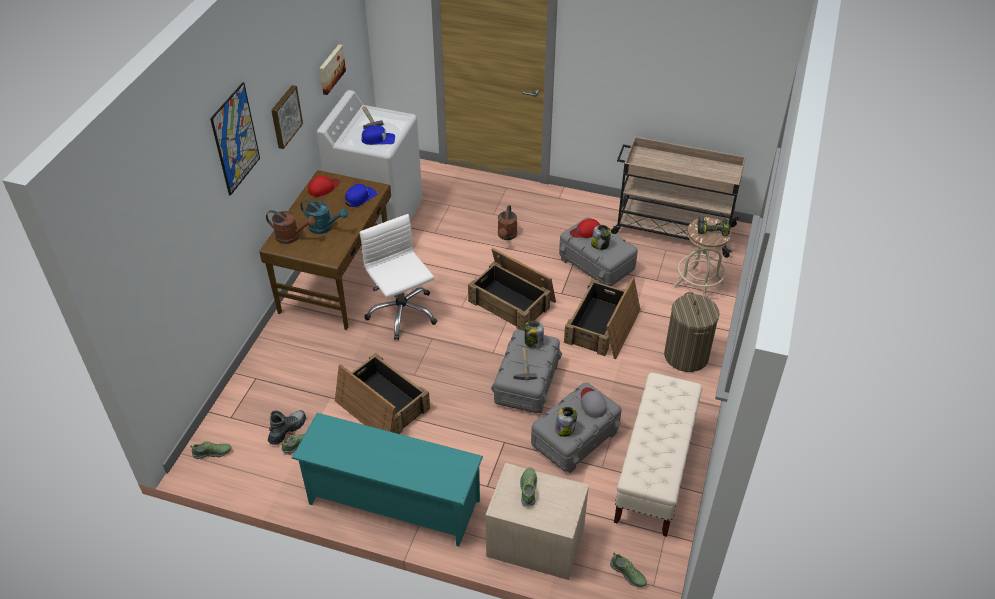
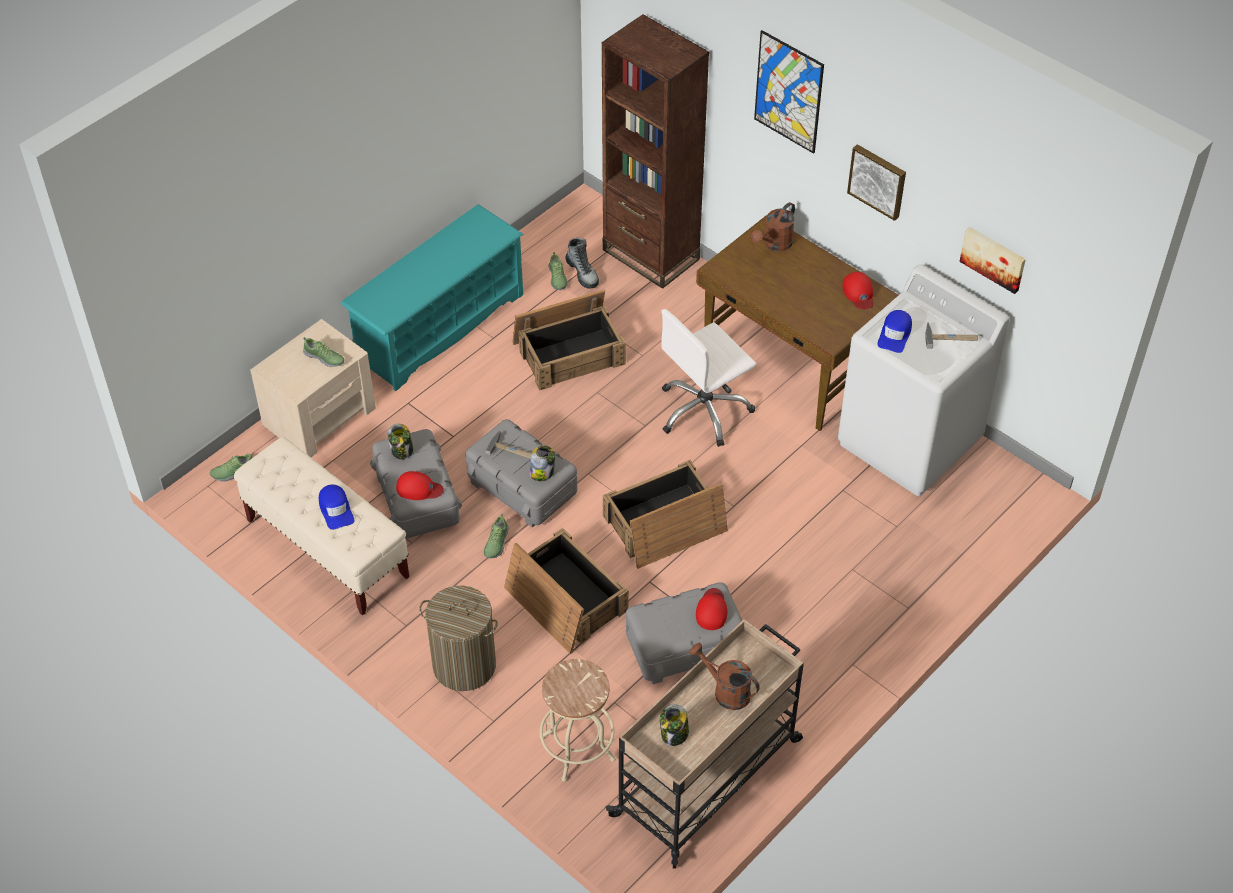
camera: 115 degrees right, 5 degrees up
shoe [190,441,231,459] -> shoe moved to [484,514,509,558]
turquoise watering can [300,200,348,234] -> none
blue cap [345,184,377,207] -> blue cap moved to [319,485,354,530]
white office chair [360,214,437,340] -> white office chair turned 150 degrees clockwise [661,309,756,447]
brown watering can [498,205,517,240] -> brown watering can moved to [690,643,760,710]
grey cap [581,387,607,418] -> red cap [396,471,444,500]
jar [591,225,611,250] -> jar moved to [660,705,689,746]
power drill [698,217,730,236] -> none
none -> brown bookcase [602,14,709,289]

